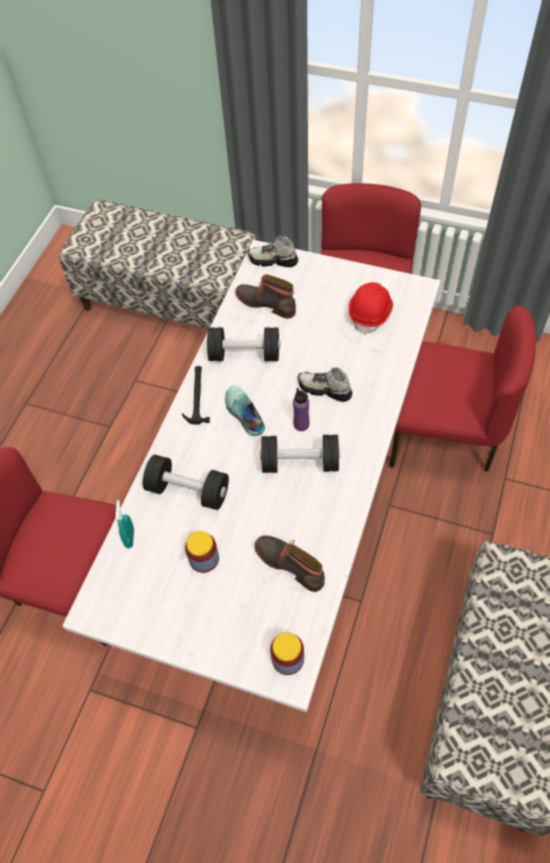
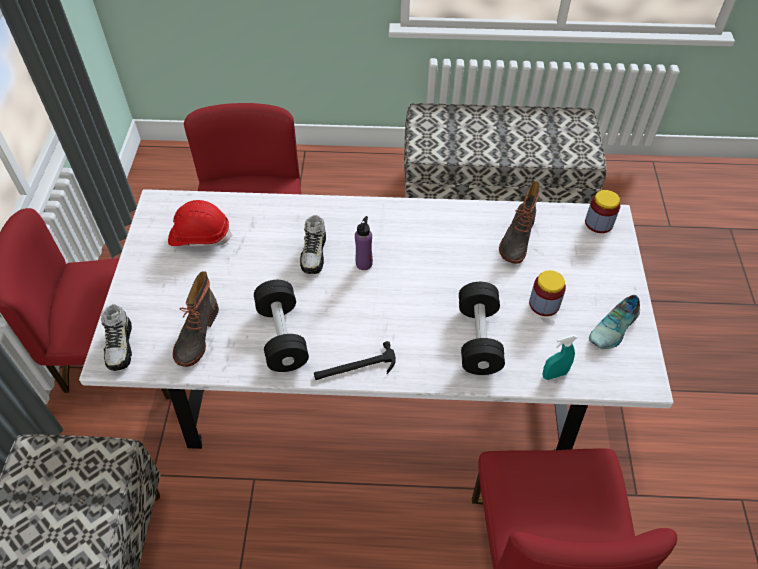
camera: 110 degrees left, 5 degrees down
shoe [225,386,265,436] -> shoe moved to [589,295,640,349]
black dumbbell [260,435,340,473] -> none

